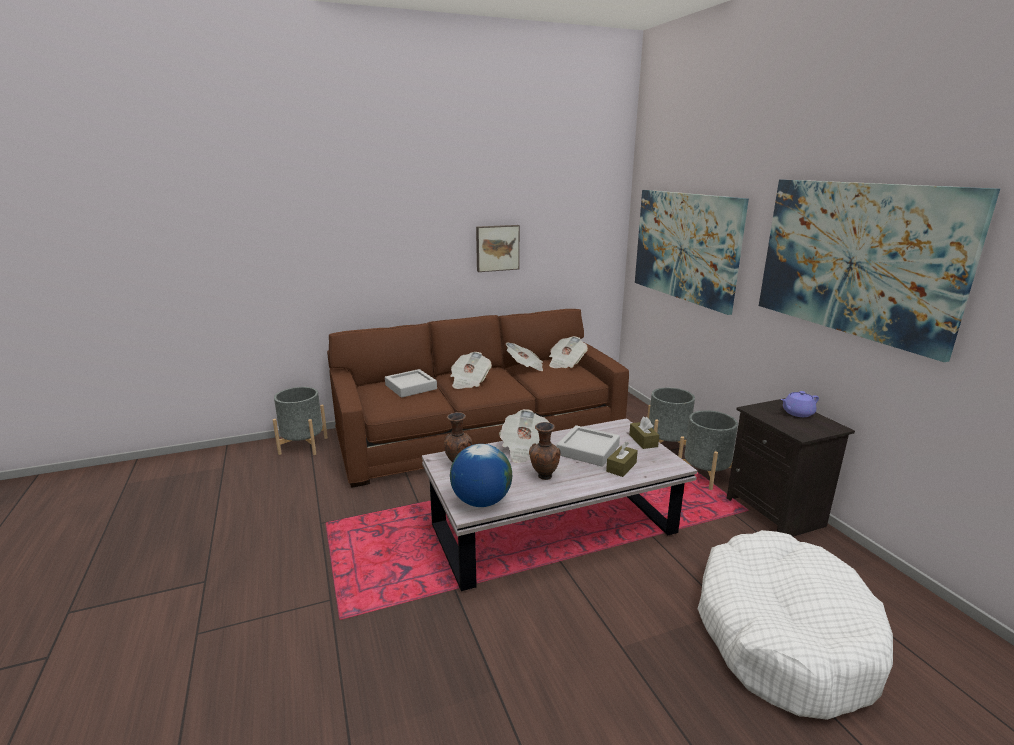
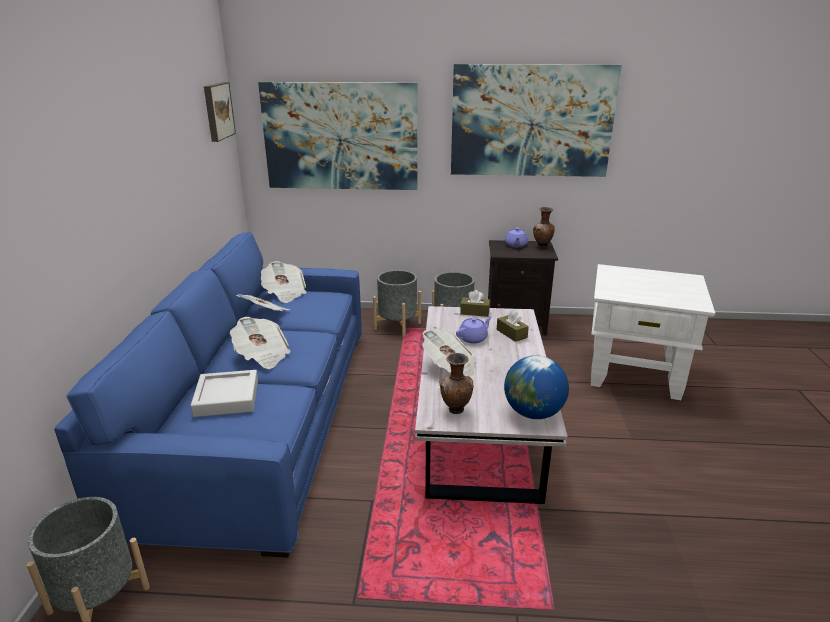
camera: 65 degrees left, 5 degrees up
brown sofa [327,309,629,488] -> blue sofa [54,232,362,558]
picture [476,225,520,272] -> picture moved to [204,82,236,142]
brown vase [529,422,561,480] -> brown vase moved to [533,207,555,248]
grey tray [557,425,620,467] -> purple teapot [456,316,492,344]
white dog bed [697,530,893,720] -> white side table [591,264,715,400]

